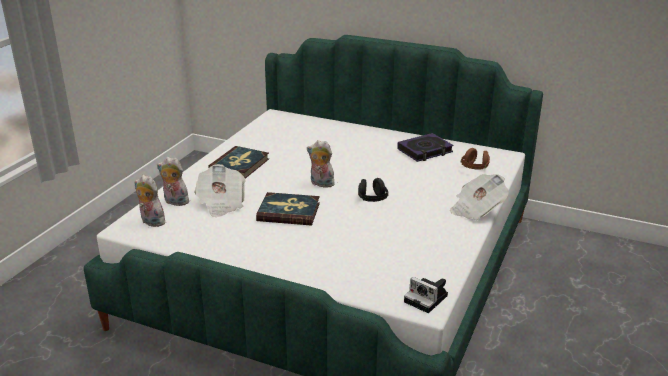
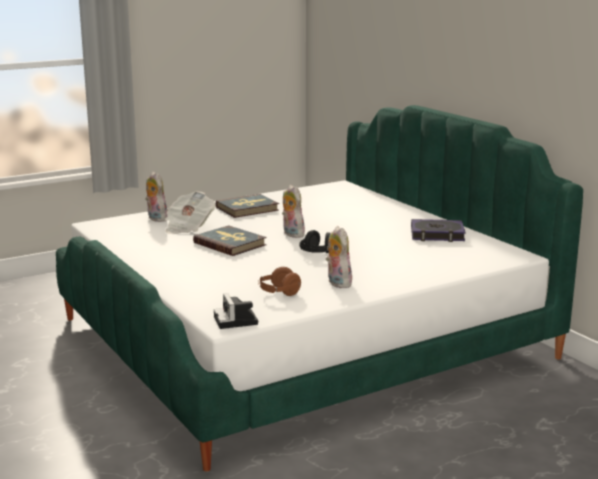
camera: 35 degrees right, 10 degrees down
plush toy [134,175,165,227] -> plush toy moved to [326,226,352,288]
newspaper [450,174,509,220] -> none
brown headphones [461,148,490,170] -> brown headphones moved to [258,267,301,296]

